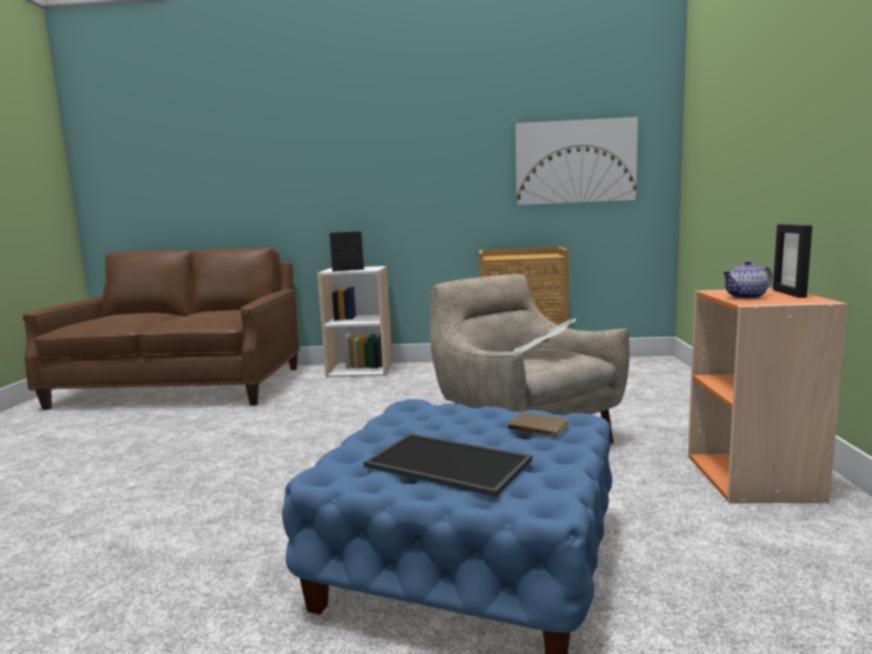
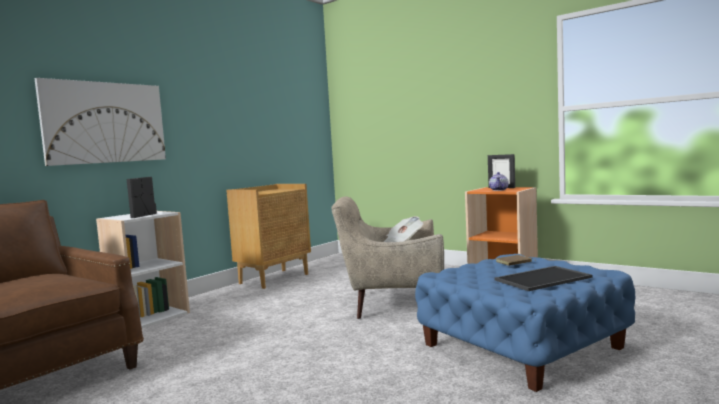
camera: 55 degrees left, 5 degrees down
picture [515,117,638,205] -> picture moved to [34,78,166,166]

